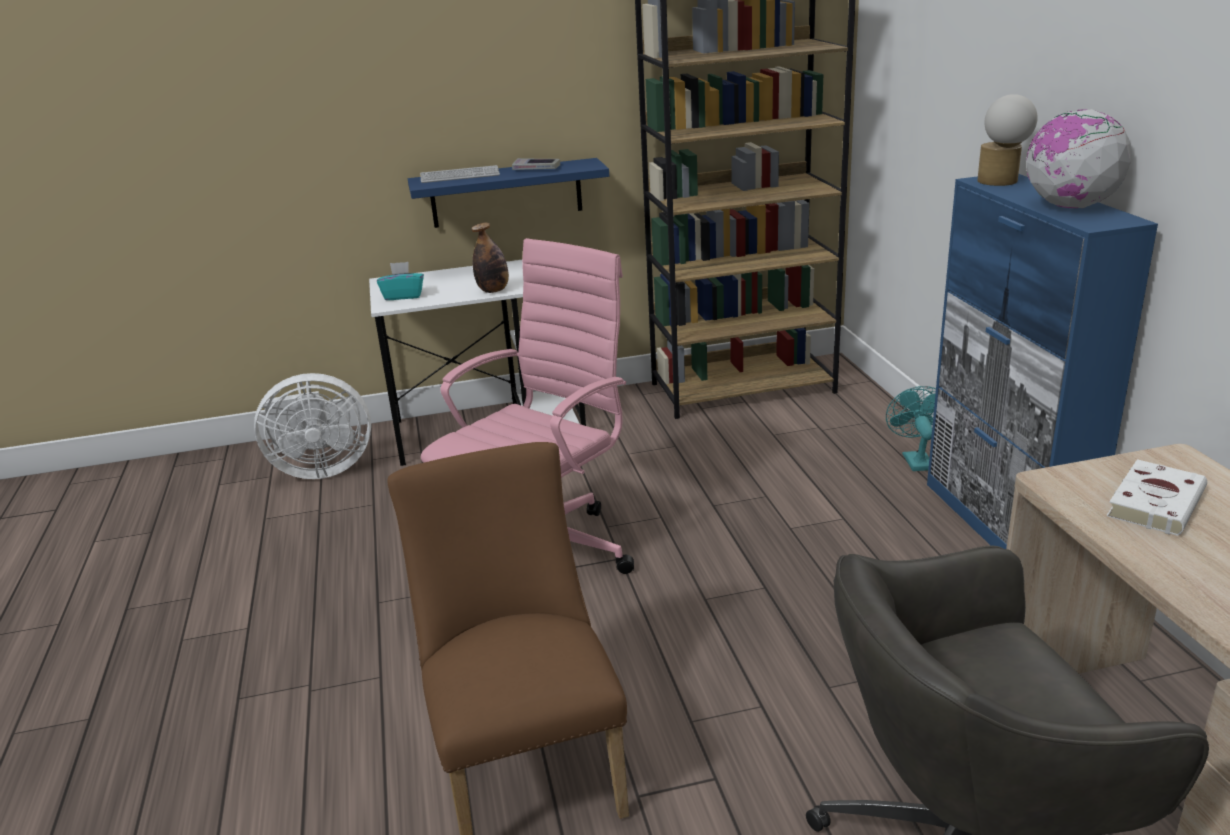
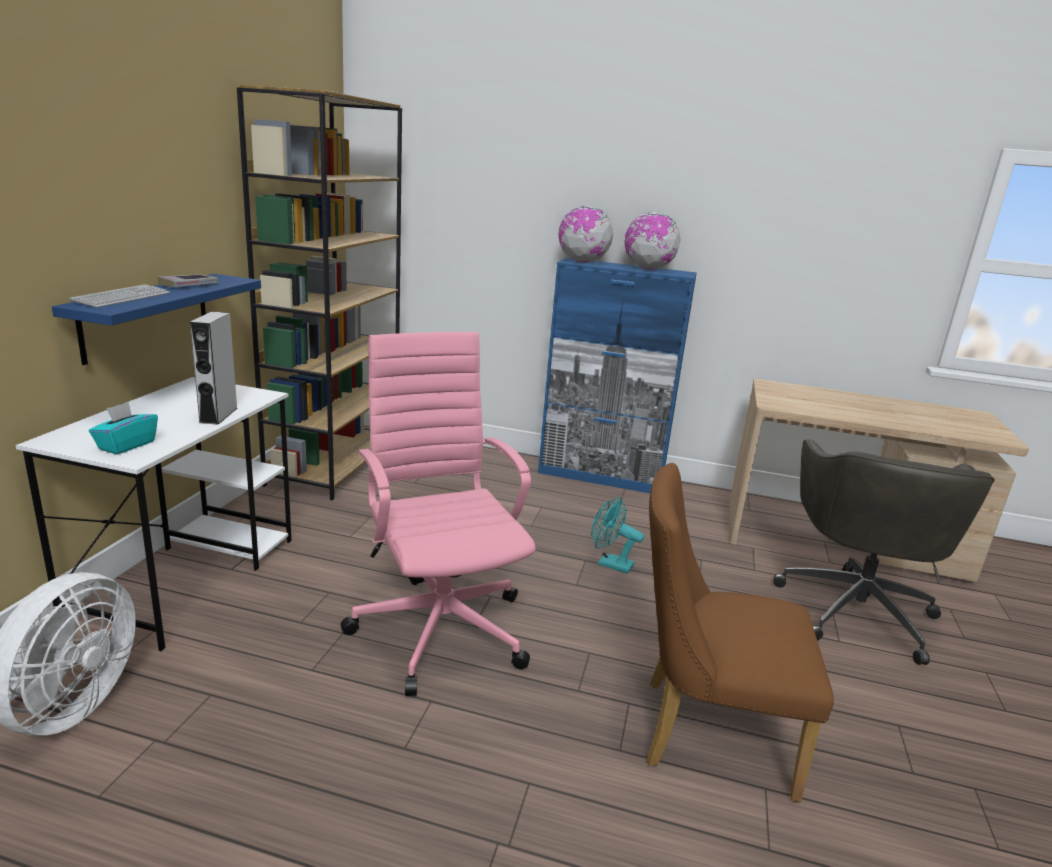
camera: 65 degrees left, 5 degrees down
bottle [471,223,509,293] -> grey speaker [190,311,238,425]
turquoise fan [886,386,936,471] -> turquoise fan moved to [591,497,644,574]
table lamp [977,94,1038,186] -> globe [558,206,613,262]
white book [1107,459,1207,536] -> none

